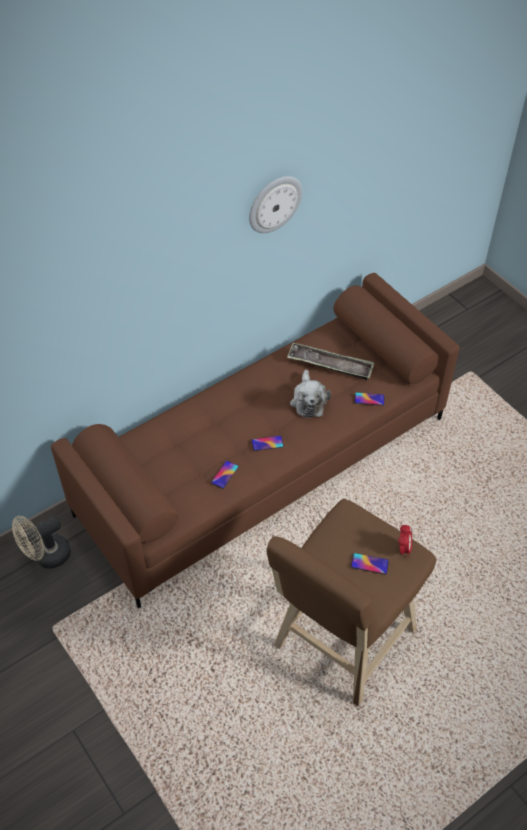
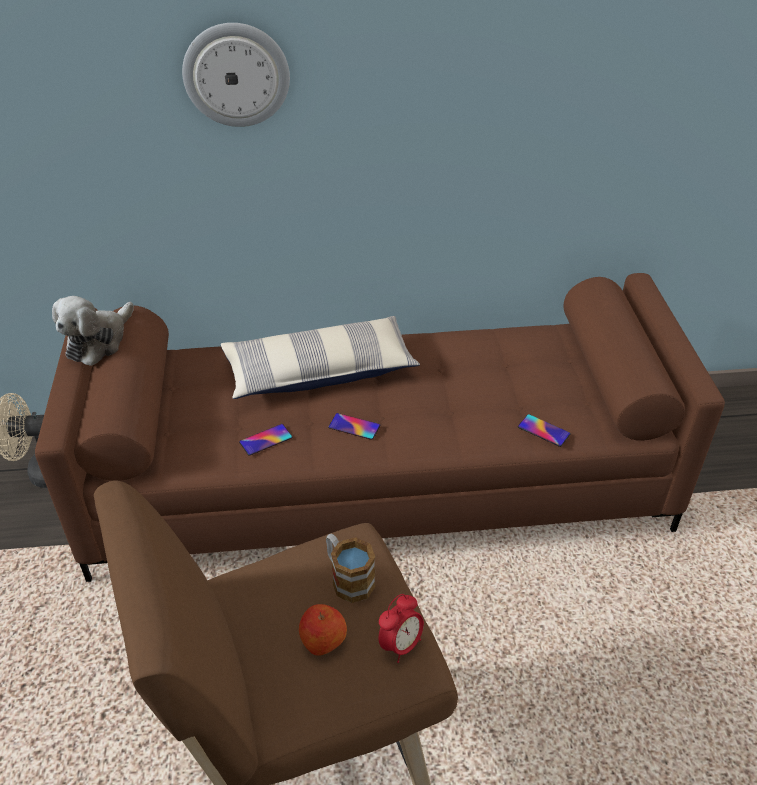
camera: 30 degrees right, 10 degrees down
wall clock [249,176,303,233] -> wall clock moved to [182,23,290,127]
tray [287,343,374,380] -> none
plush toy [290,370,331,418] -> plush toy moved to [52,296,134,366]
phone [351,553,389,575] -> apple [299,604,347,656]
none -> pillow [221,316,420,399]
none -> mug [326,534,375,603]

